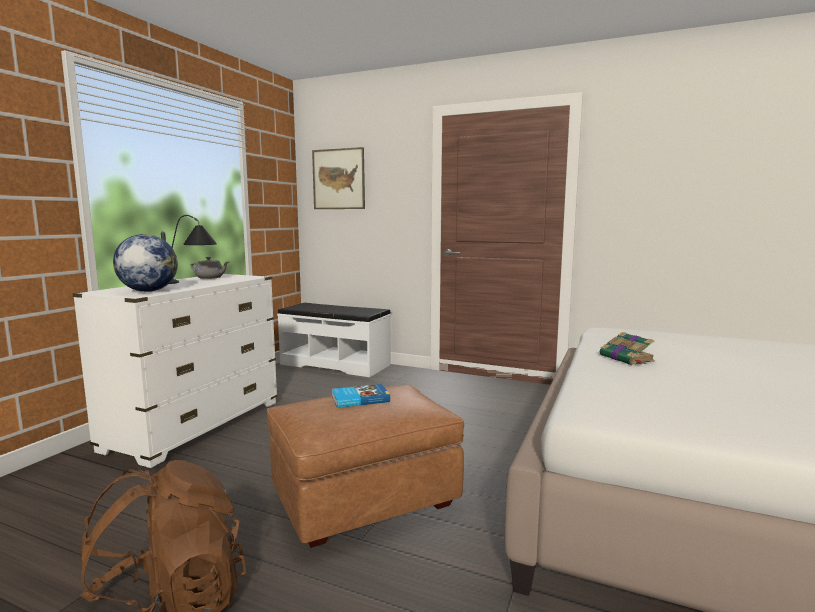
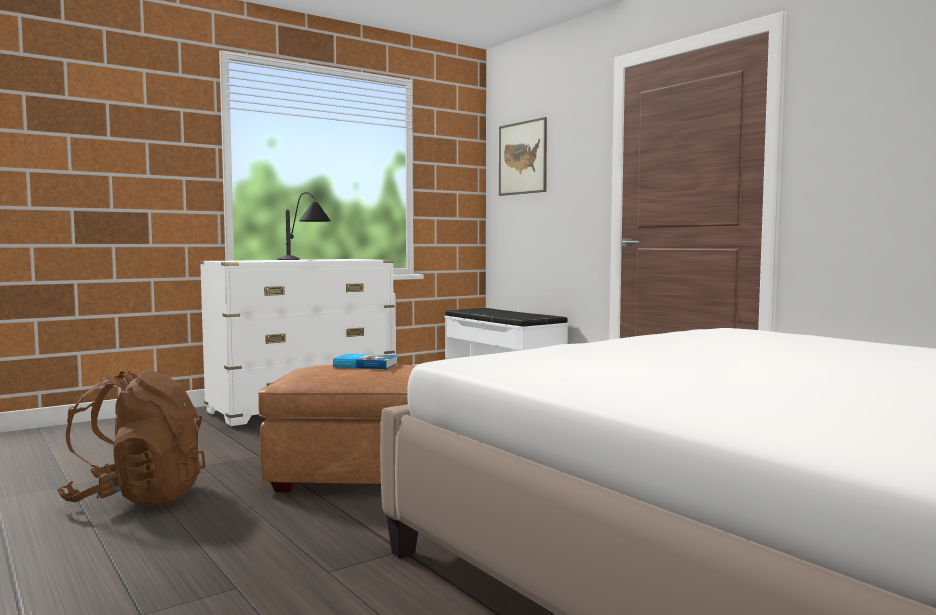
camera: 30 degrees right, 5 degrees down
globe [113,234,178,292] -> none
grey teapot [191,257,229,279] -> none
book [600,332,655,365] -> none

